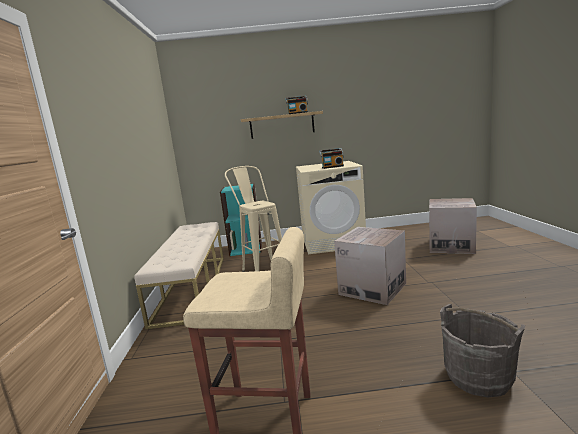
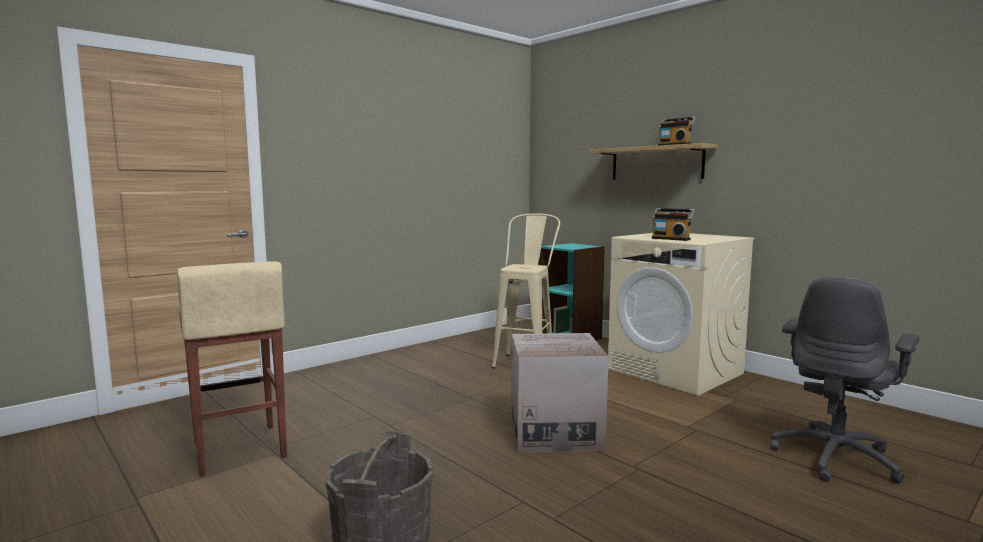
camera: 50 degrees right, 5 degrees down
beige bench [134,222,224,329] -> none
cardboard box [429,198,477,254] -> grey office chair [770,277,920,484]

